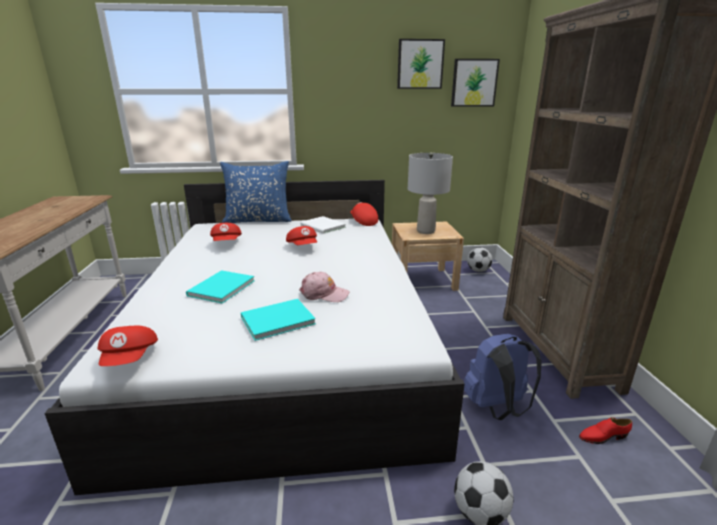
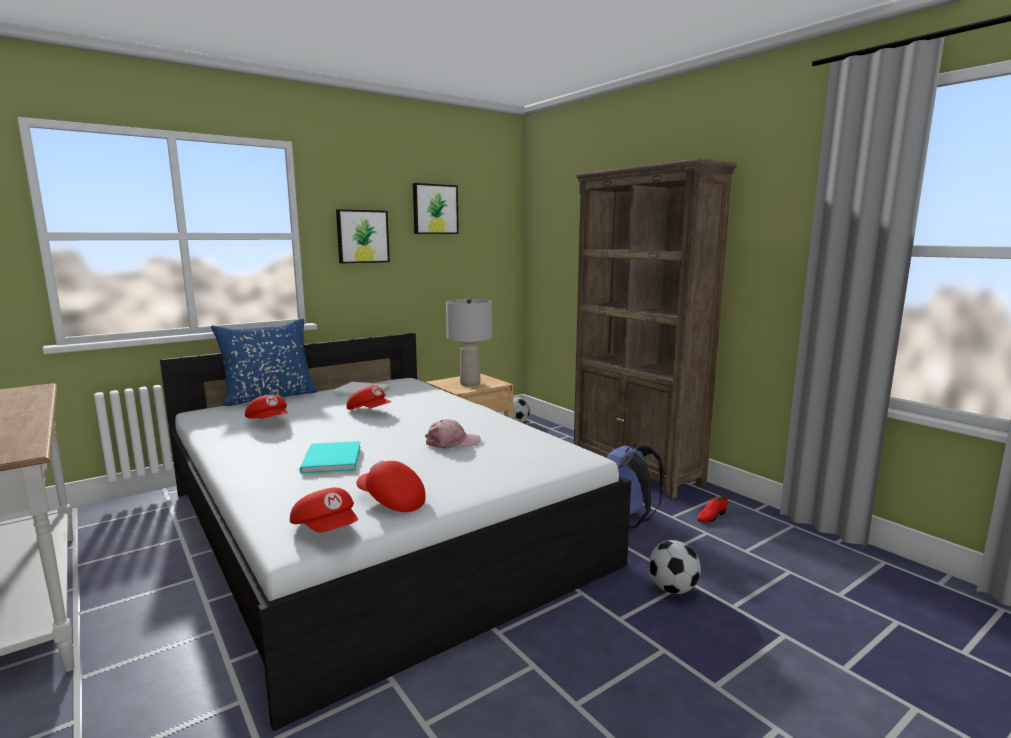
camera: 30 degrees left, 10 degrees down
turquoise book [241,299,316,341] -> none
red cap [350,202,378,226] -> red cap moved to [357,461,425,512]
picture [451,59,500,107] -> picture moved to [336,209,390,264]

